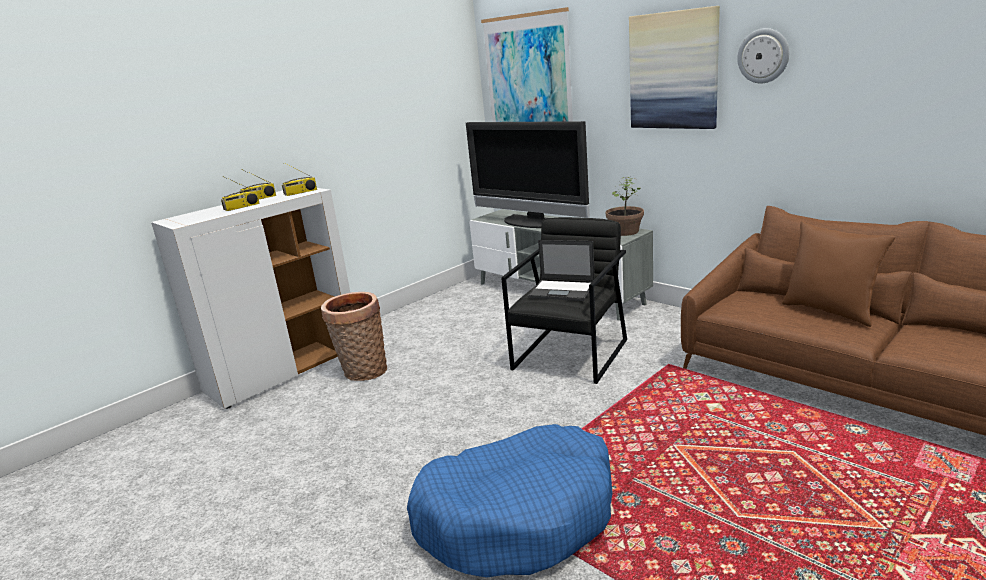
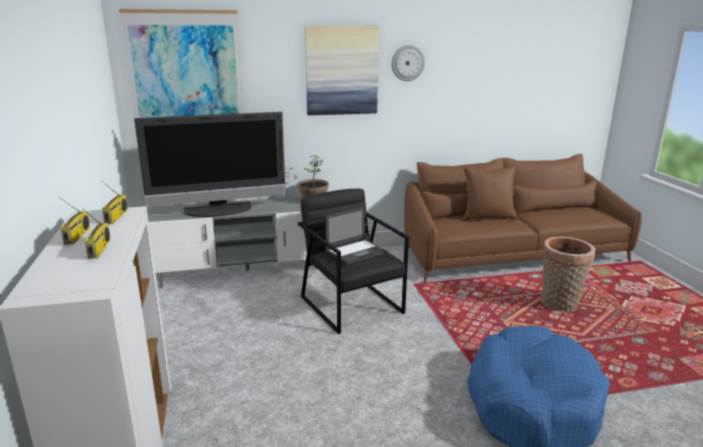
camera: 60 degrees left, 0 degrees up
basket [321,292,387,381] -> basket moved to [540,237,595,312]

